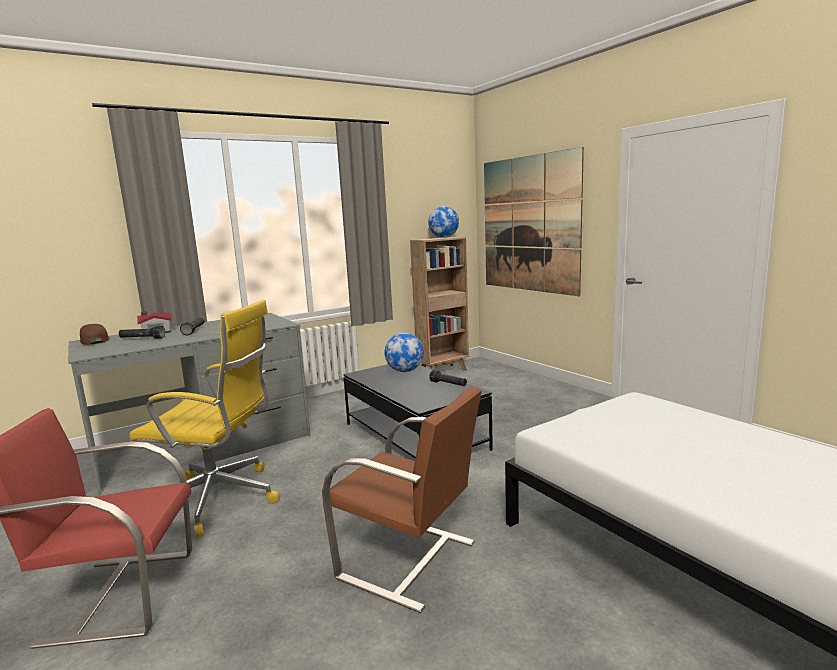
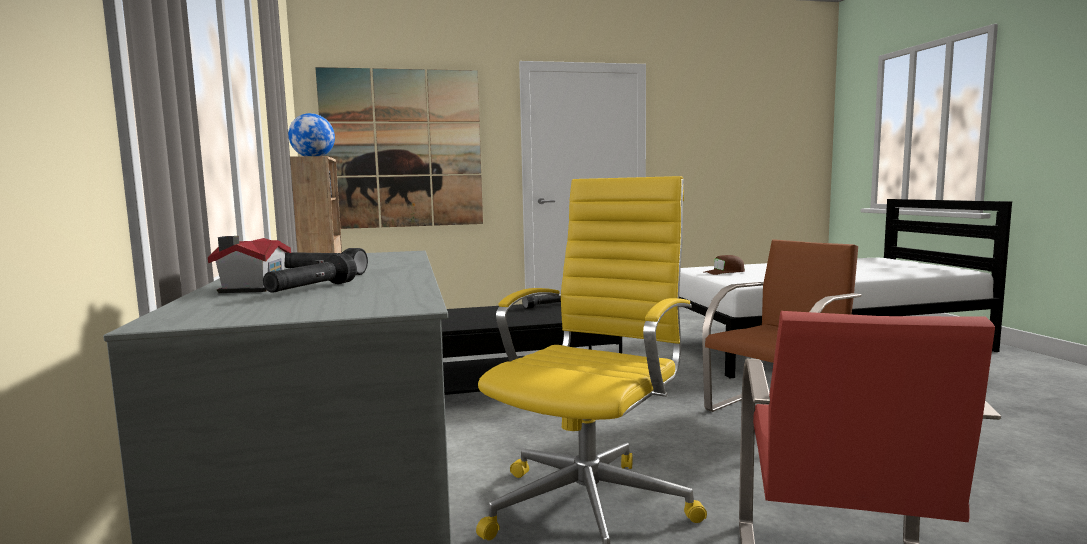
camera: 70 degrees left, 5 degrees down
brown cap [80,324,109,345] -> brown cap moved to [705,255,745,275]
globe [384,333,424,372] -> none

